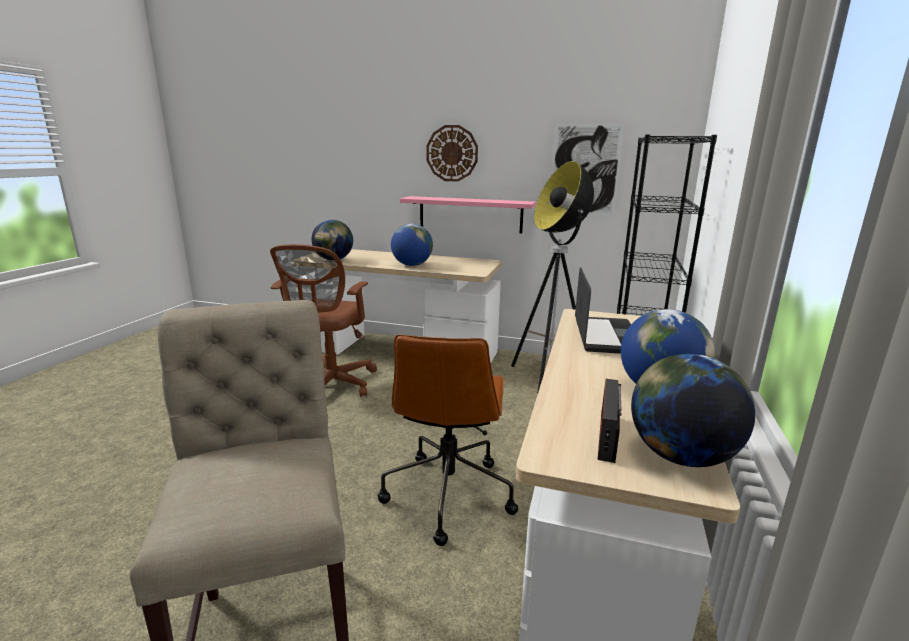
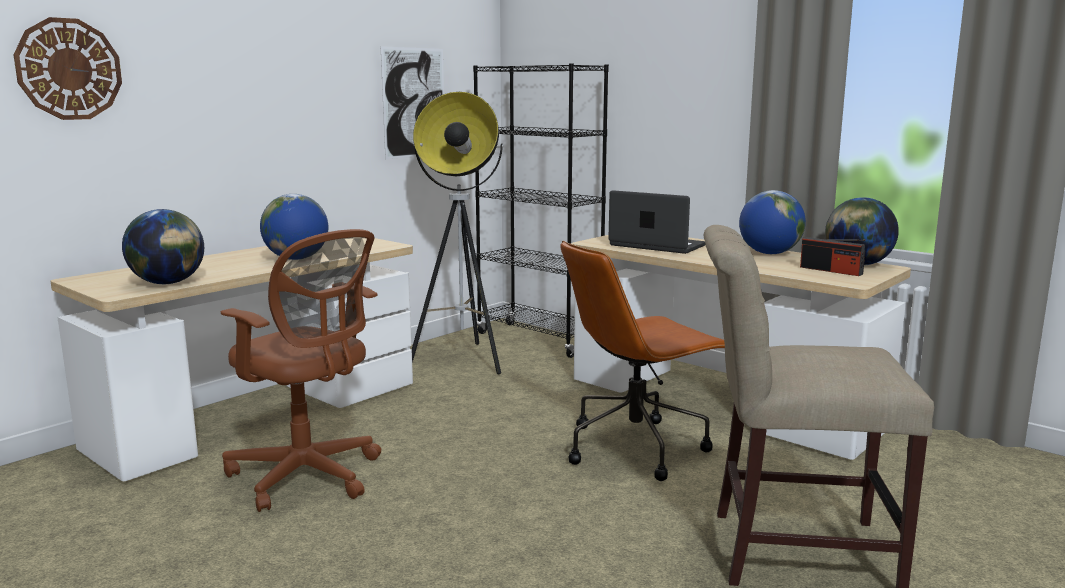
camera: 65 degrees left, 5 degrees down
brown office chair [378,334,518,546] -> brown office chair turned 120 degrees clockwise [560,241,725,481]
pink shelf [400,196,536,233] -> none
wall clock [426,125,478,182] -> wall clock moved to [13,17,122,120]

